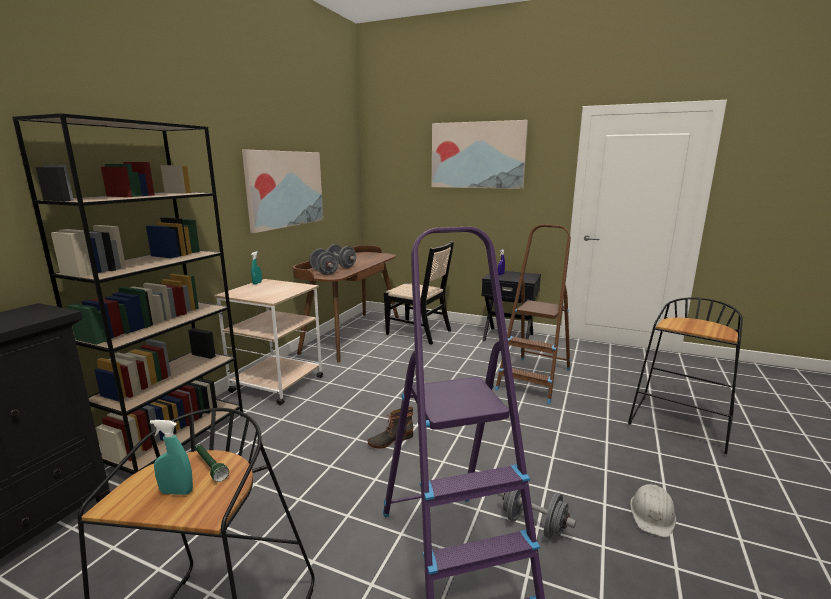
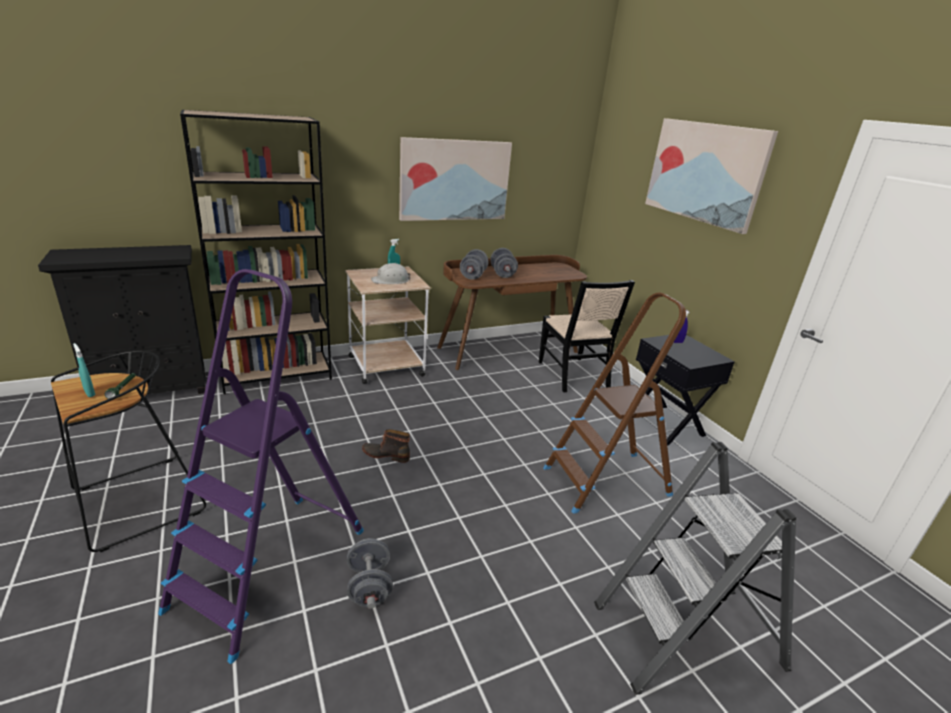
camera: 40 degrees right, 10 degrees up
black stool [628,297,743,454] -> grey step ladder [594,442,796,695]
white hard hat [630,484,676,537] -> white hard hat moved to [371,263,410,284]

